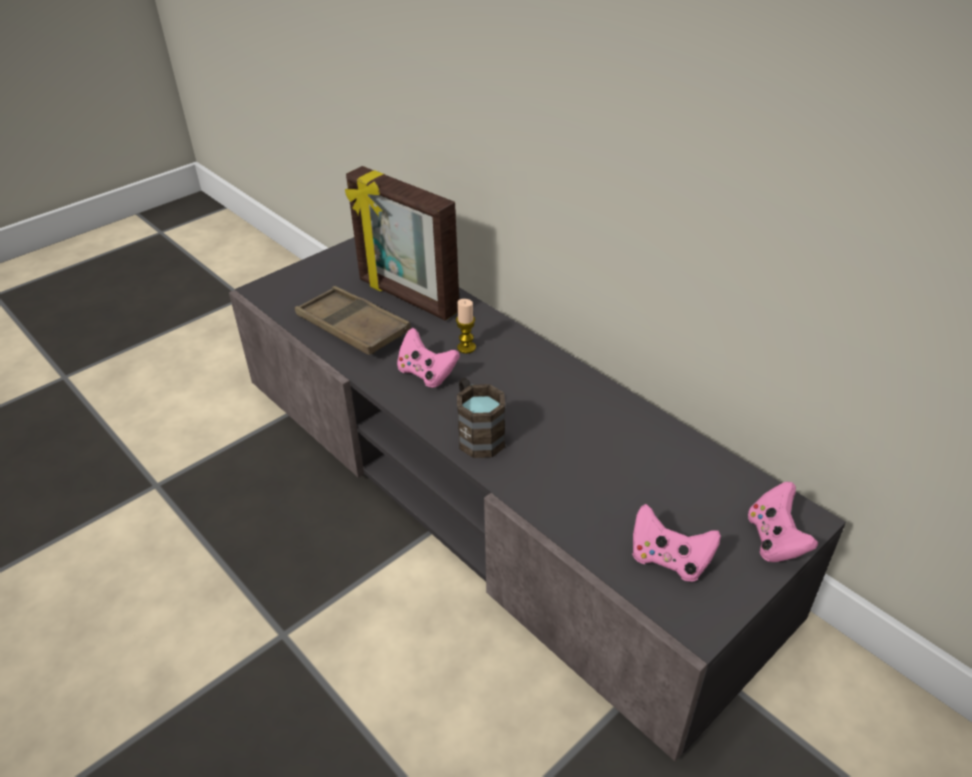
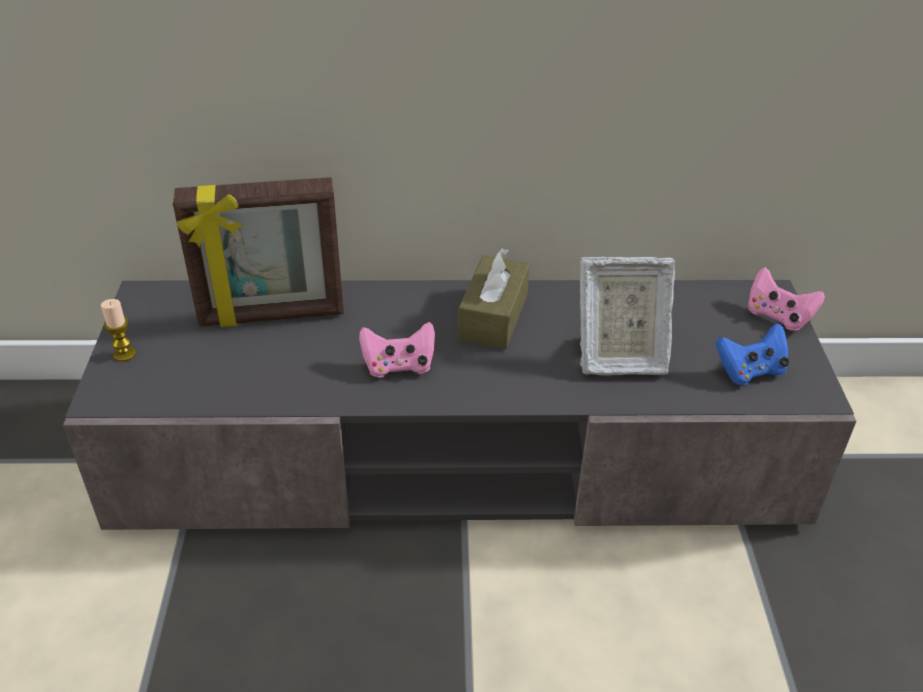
camera: 50 degrees left, 0 degrees up
brown tray [295,286,411,355] -> none
candle [456,299,476,354] -> candle moved to [101,299,136,362]
brown mug [457,378,505,458] -> none
pink game controller [632,504,721,582] -> blue game controller [716,323,789,385]
none -> brown tissue box [458,248,530,349]
none -> picture frame [580,257,675,375]

